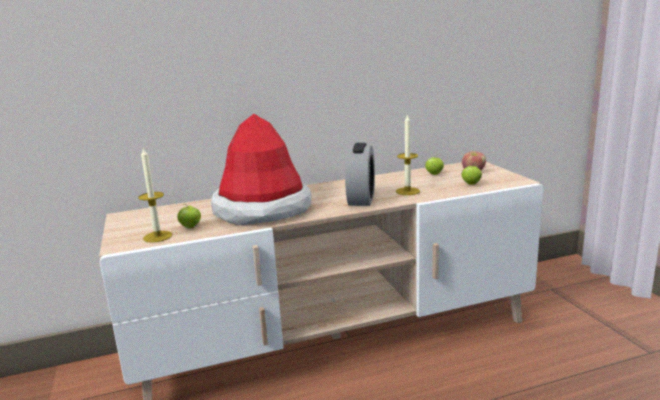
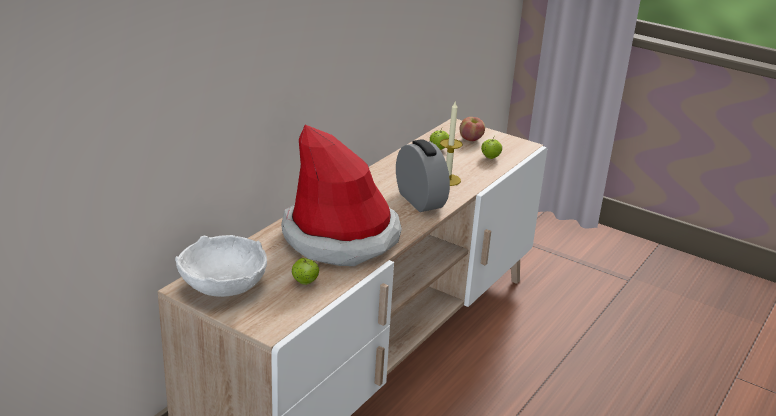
camera: 40 degrees left, 10 degrees up
candle [138,148,173,242] -> none
none -> white bowl [175,235,267,297]

